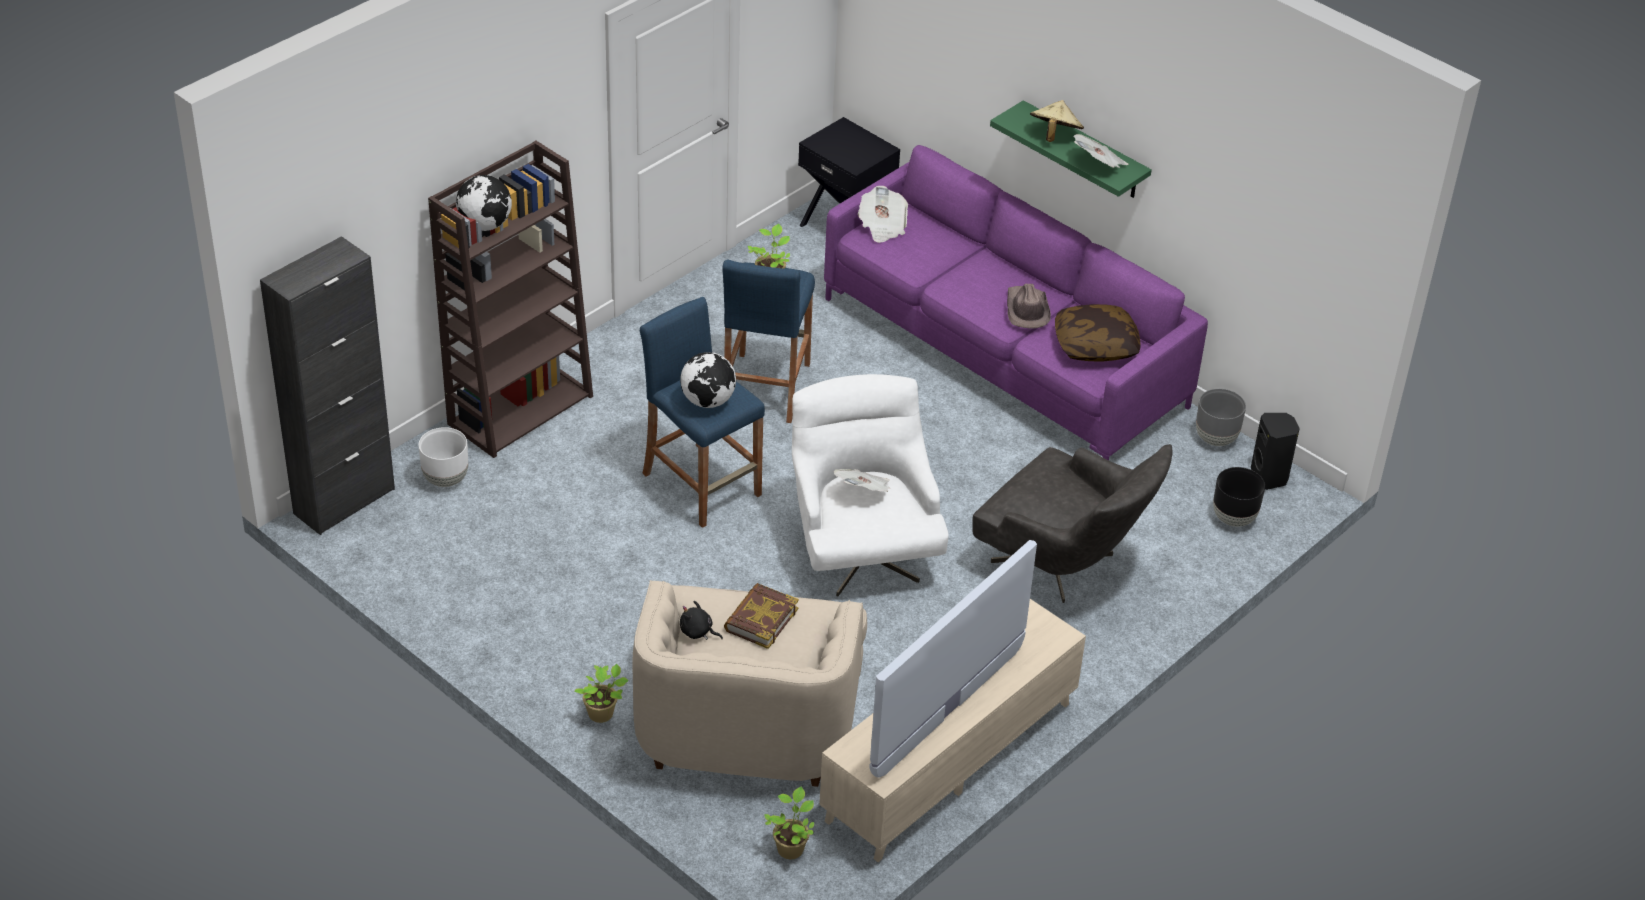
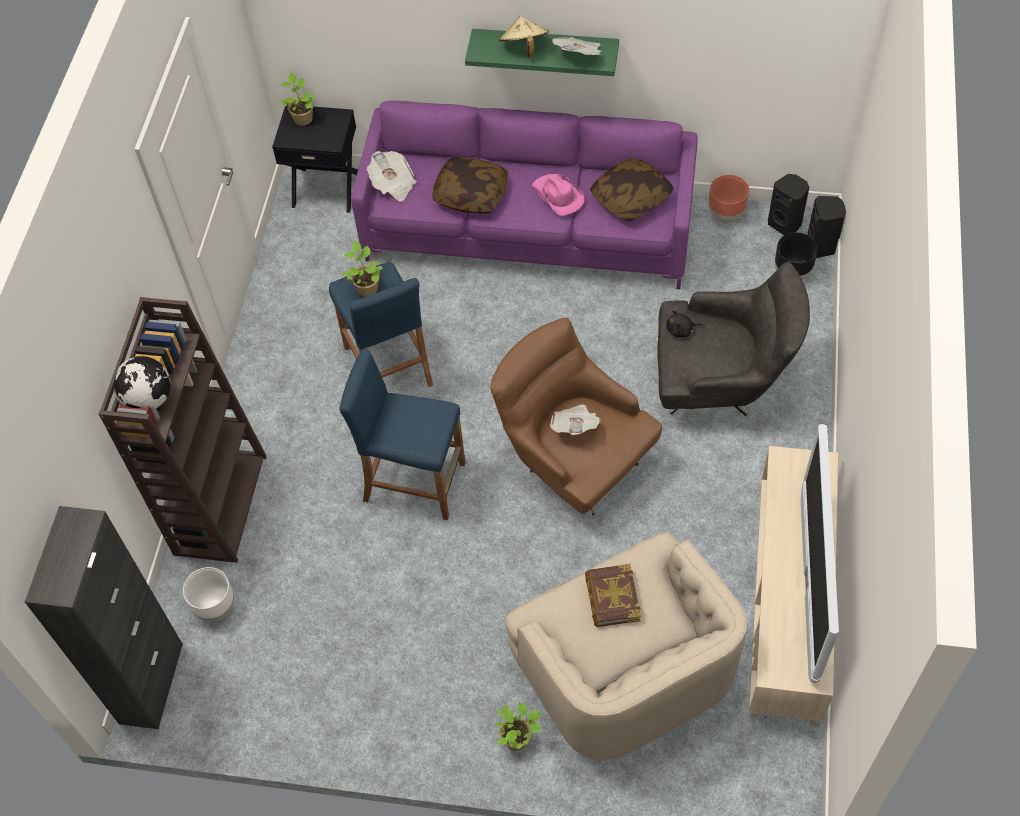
camera: 30 degrees left, 15 degrees up
globe [680,352,736,408] -> none
black plush toy [680,601,723,640] -> black plush toy moved to [666,310,703,337]
potted plant [764,787,814,859] -> potted plant moved to [279,72,316,126]
white armchair [792,374,949,596] -> brown armchair [490,317,662,515]
brown hat [1007,283,1051,329] -> pink hat [532,174,585,216]
grey planter [1196,389,1246,446] -> brown planter [709,175,749,223]
none -> pillow [432,157,508,214]
none -> black speaker [807,196,846,258]

